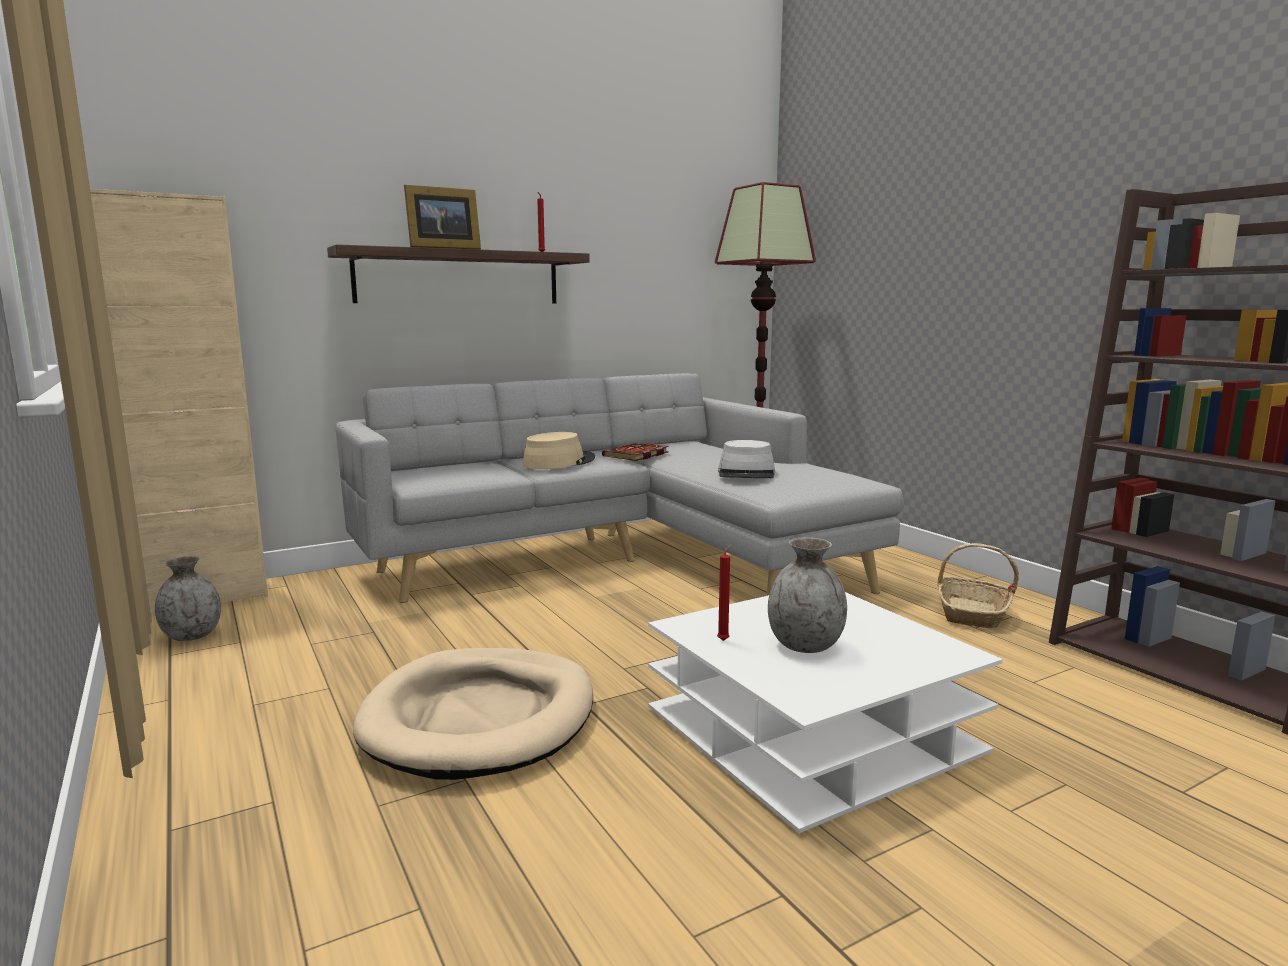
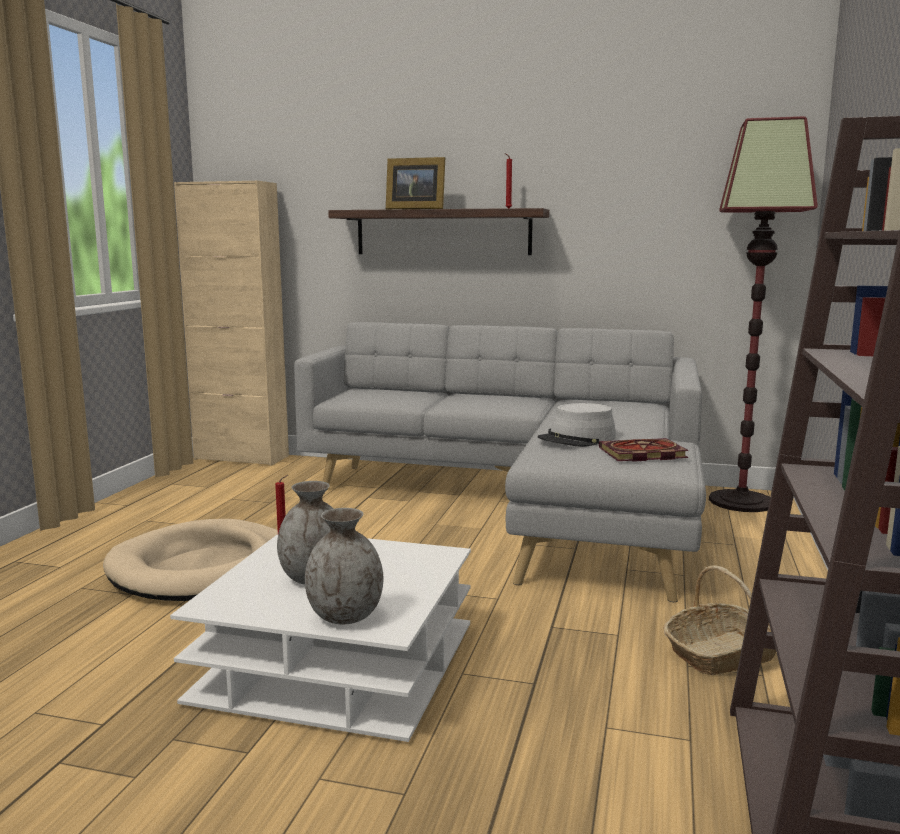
camera: 45 degrees right, 0 degrees up
grey vase [155,556,221,641] -> grey vase moved to [305,508,383,624]
beige hat [523,432,595,469] -> none
book [602,443,669,461] -> book moved to [599,438,689,462]

